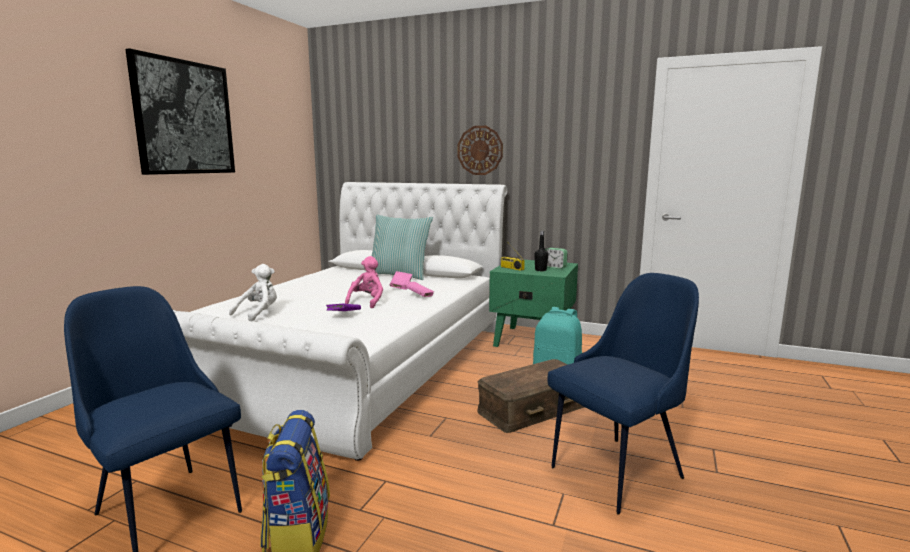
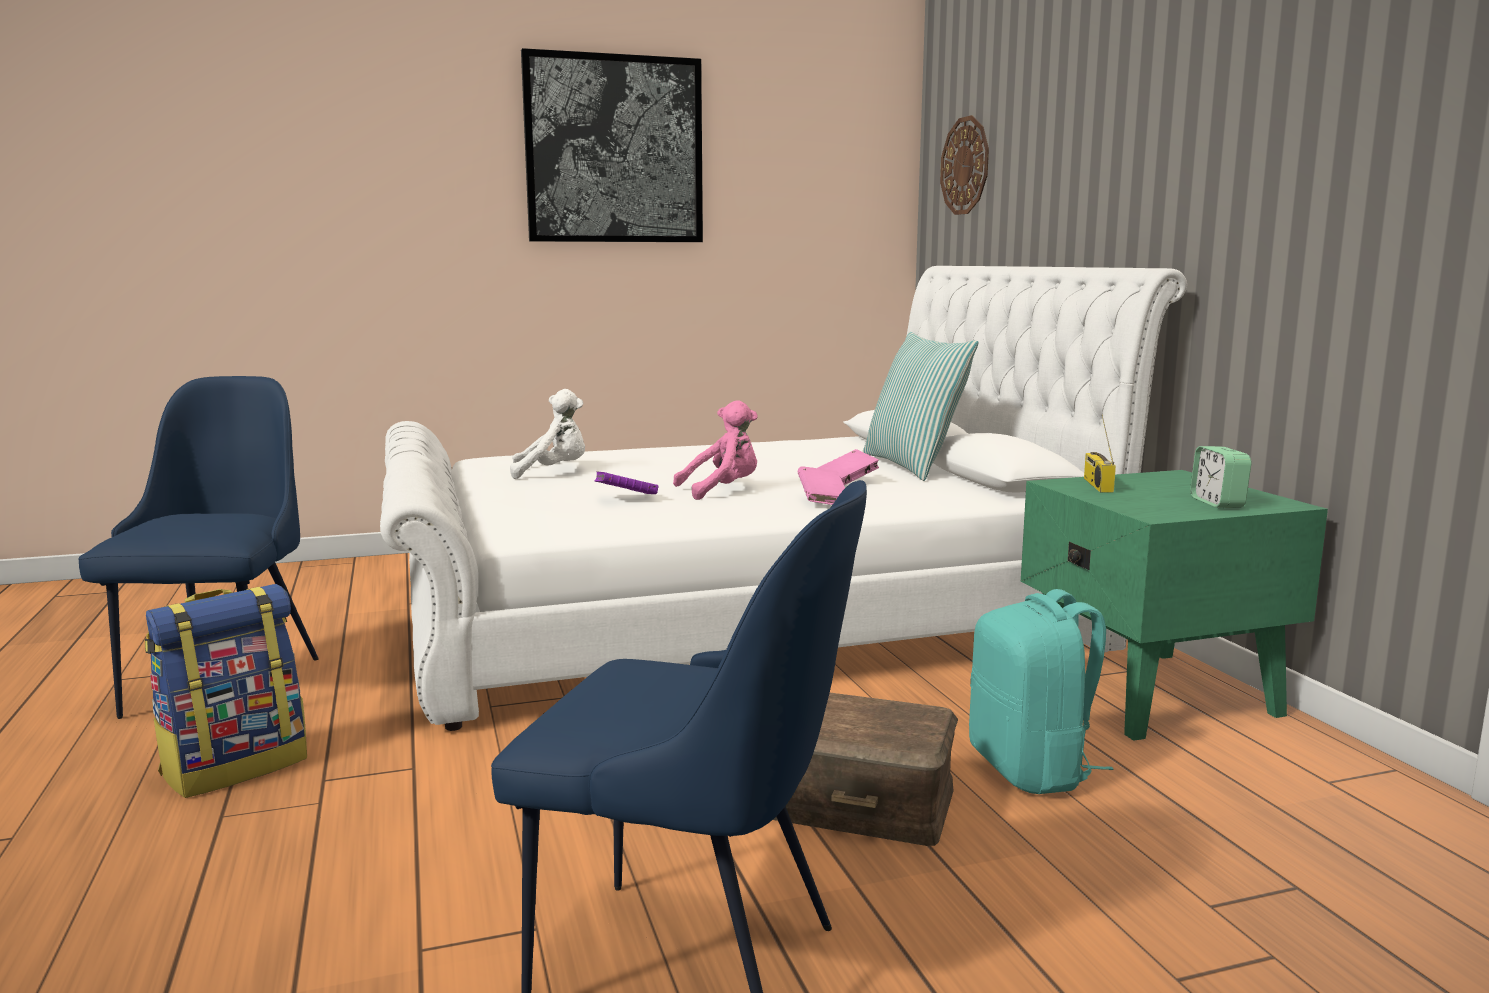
camera: 50 degrees right, 0 degrees up
wall clock [458,126,503,175] -> wall clock moved to [940,115,989,215]
black bottle [534,231,548,271] -> none

